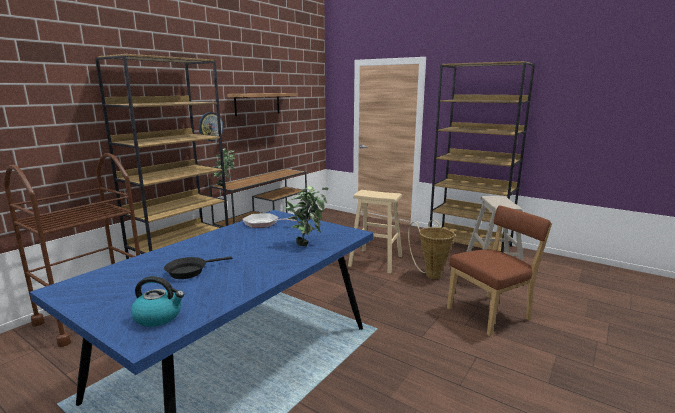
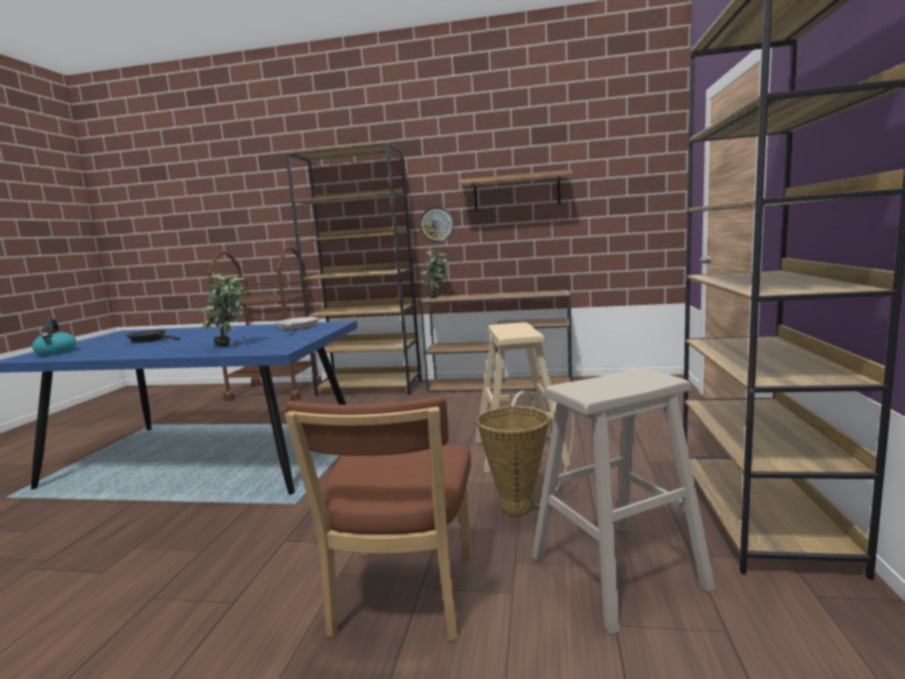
camera: 65 degrees right, 5 degrees down
brown chair [447,205,552,336] -> brown chair turned 60 degrees clockwise [285,397,471,641]

